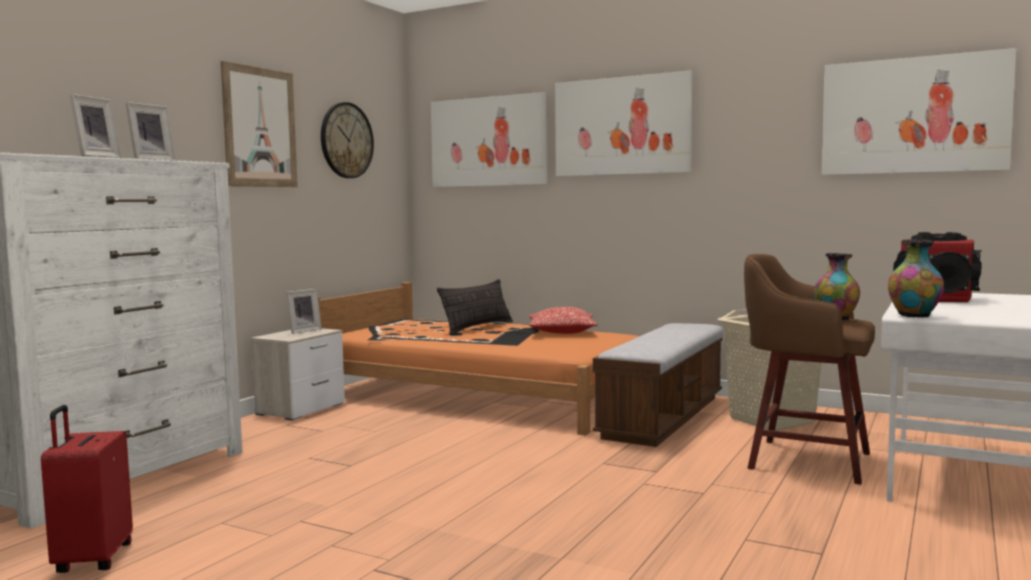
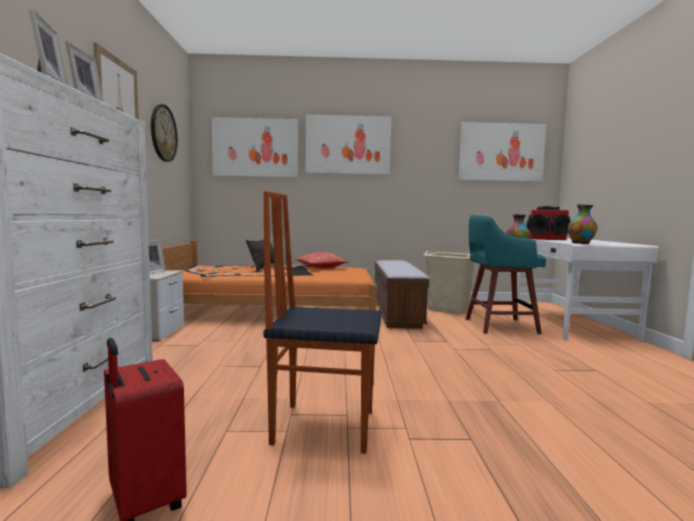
camera: 30 degrees left, 0 degrees up
brown stool [744,254,875,485] -> turquoise stool [466,215,546,334]
none -> chair [263,191,382,454]

